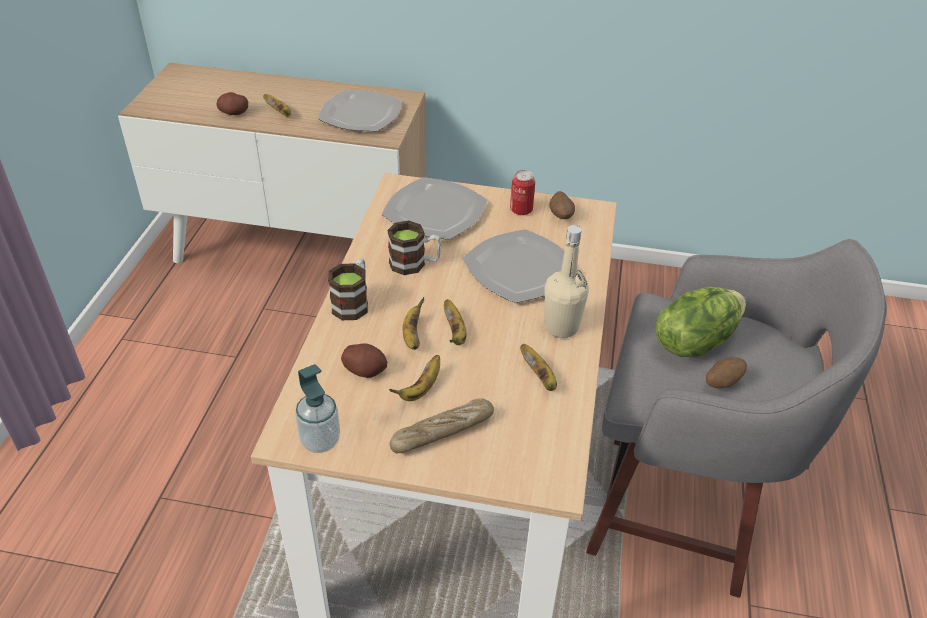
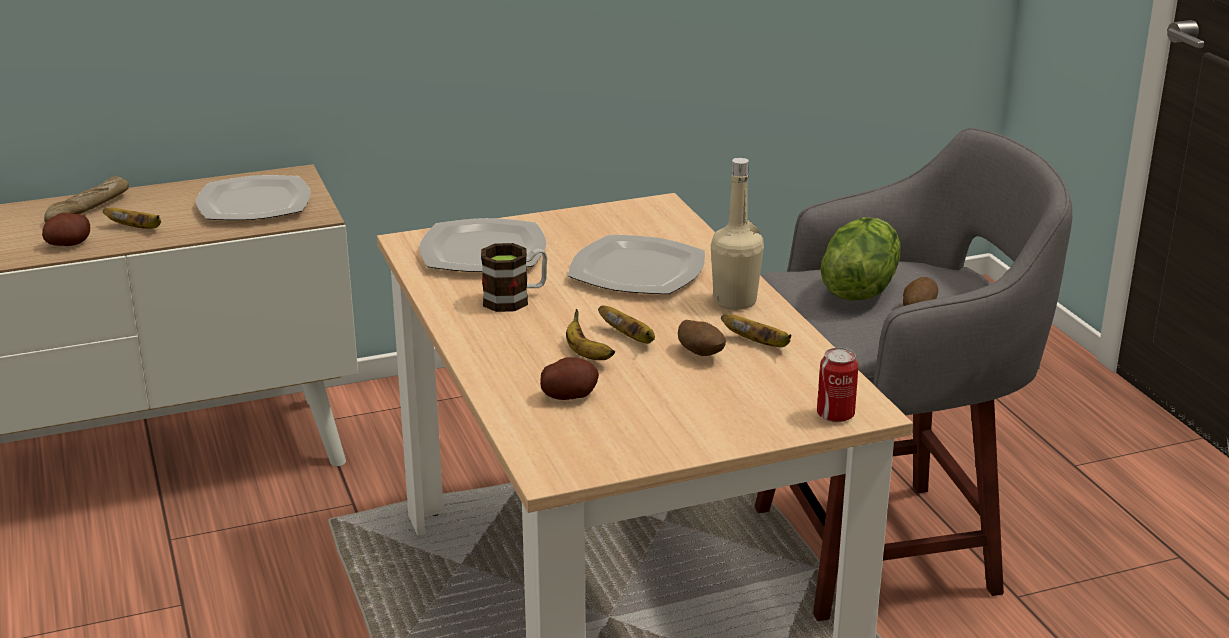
camera: 30 degrees left, 15 degrees down
soap dispenser [295,364,340,453] -> none
mug [328,258,368,320] -> none
banana [389,355,440,401] -> none
bread [390,398,494,453] -> bread moved to [44,176,129,222]
can [510,170,535,215] -> can moved to [817,348,858,422]
potato [549,191,575,219] -> potato moved to [678,320,726,356]

